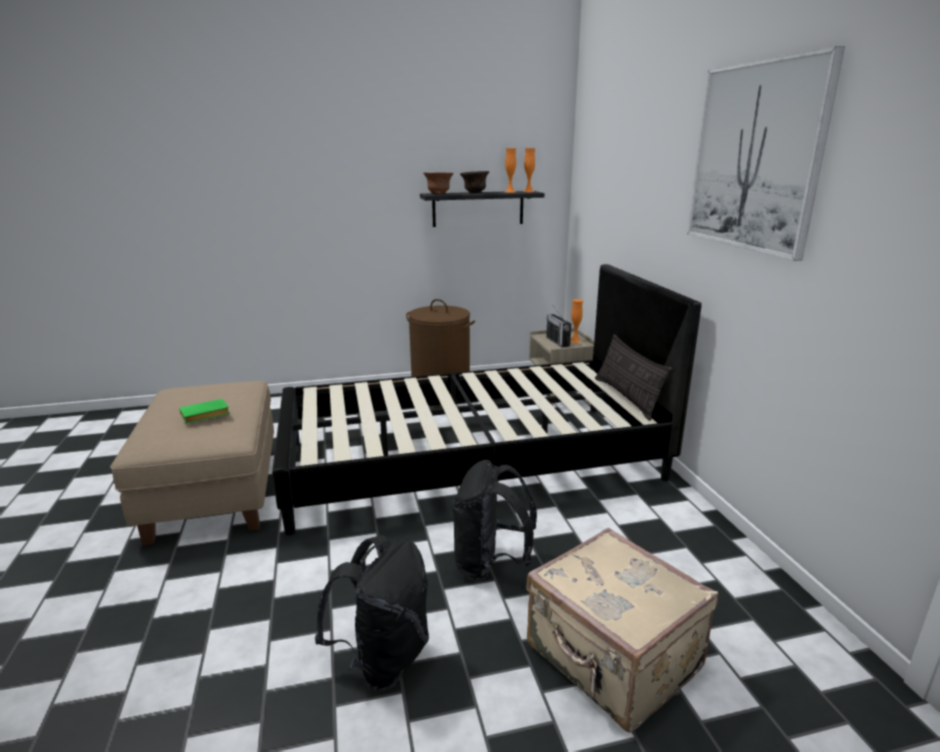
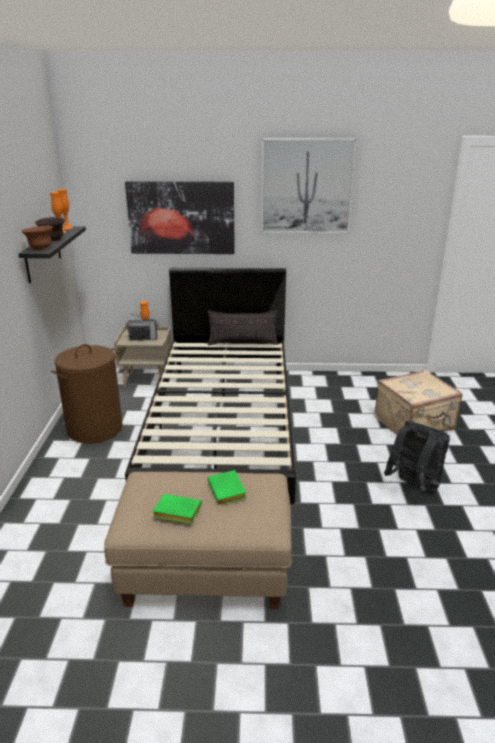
camera: 75 degrees left, 5 degrees up
black backpack [451,460,537,582] -> none
none -> picture [125,181,235,254]
none -> green book [153,494,202,524]

